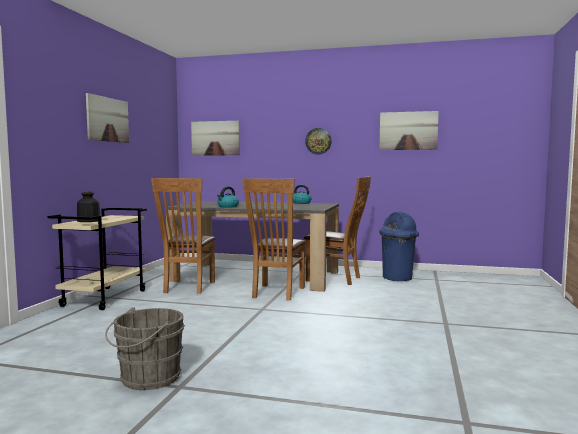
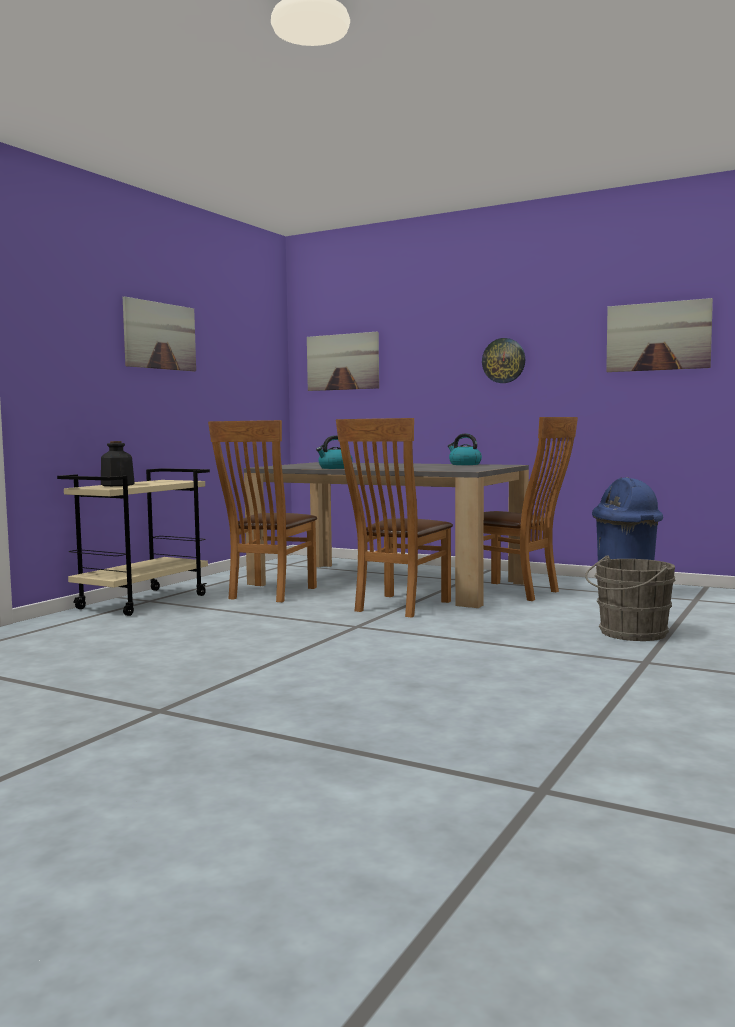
camera: 15 degrees right, 0 degrees up
grey bucket [105,307,185,390] -> grey bucket moved to [585,556,675,641]

